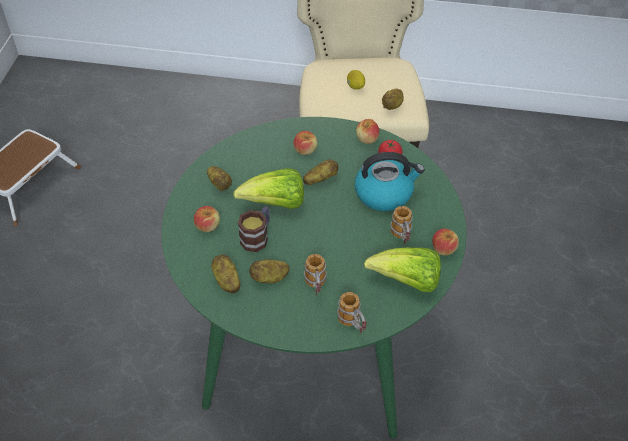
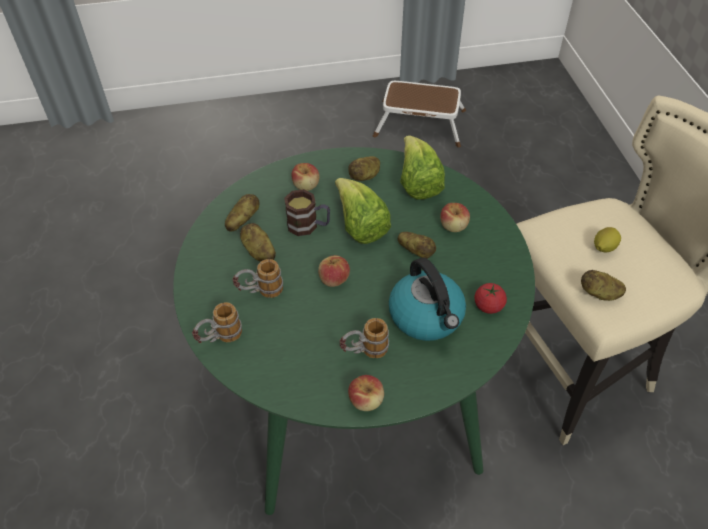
camera: 70 degrees right, 0 degrees up
apple [356,119,379,144] -> apple moved to [318,255,350,287]
lettuce [364,248,441,292] -> lettuce moved to [400,135,445,200]

